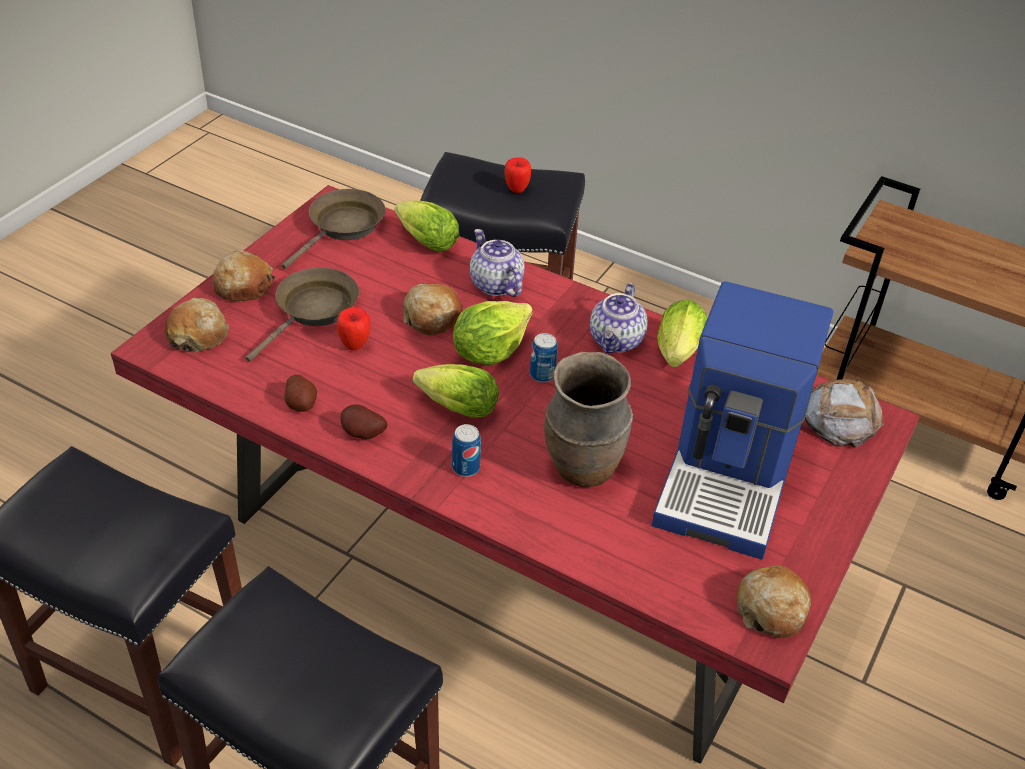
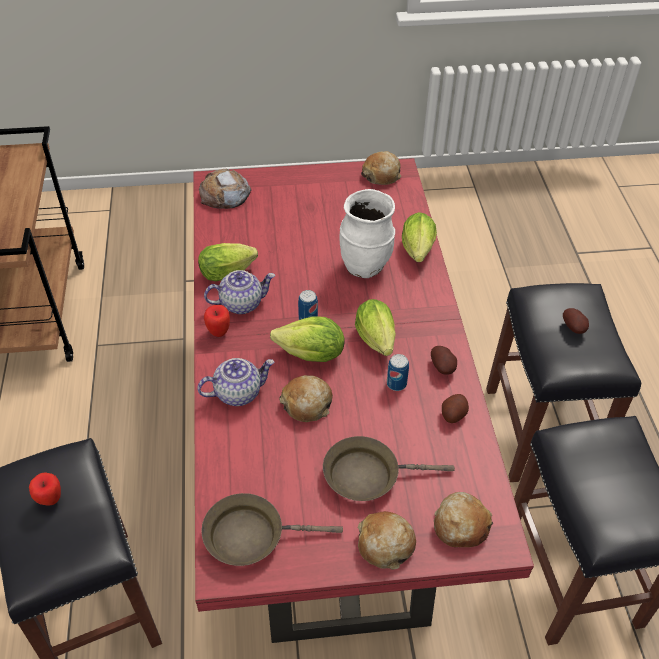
camera: 125 degrees left, 5 degrees up
apple [337,307,370,350] -> apple moved to [204,305,230,337]
lettuce [395,200,459,251] -> lettuce moved to [402,212,437,262]
can [452,424,481,477] -> can moved to [387,354,409,391]
teapot [470,229,525,297] -> teapot turned 135 degrees counterclockwise [197,358,275,406]
brown vase [544,352,633,487] -> white vase [339,189,395,278]
coffee machine [652,281,834,560] -> none
none -> potato [563,308,589,334]

